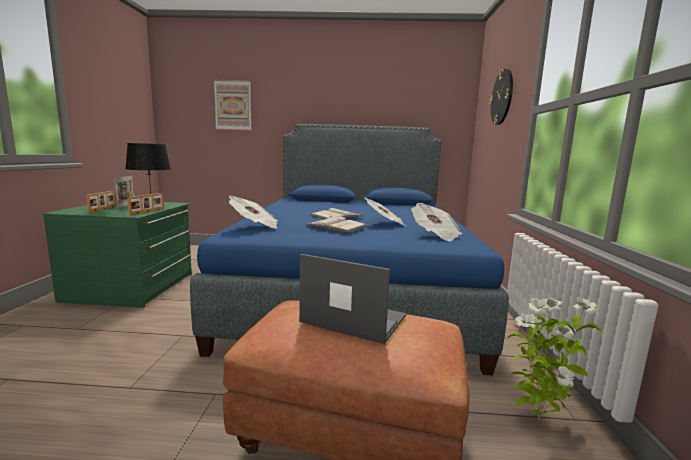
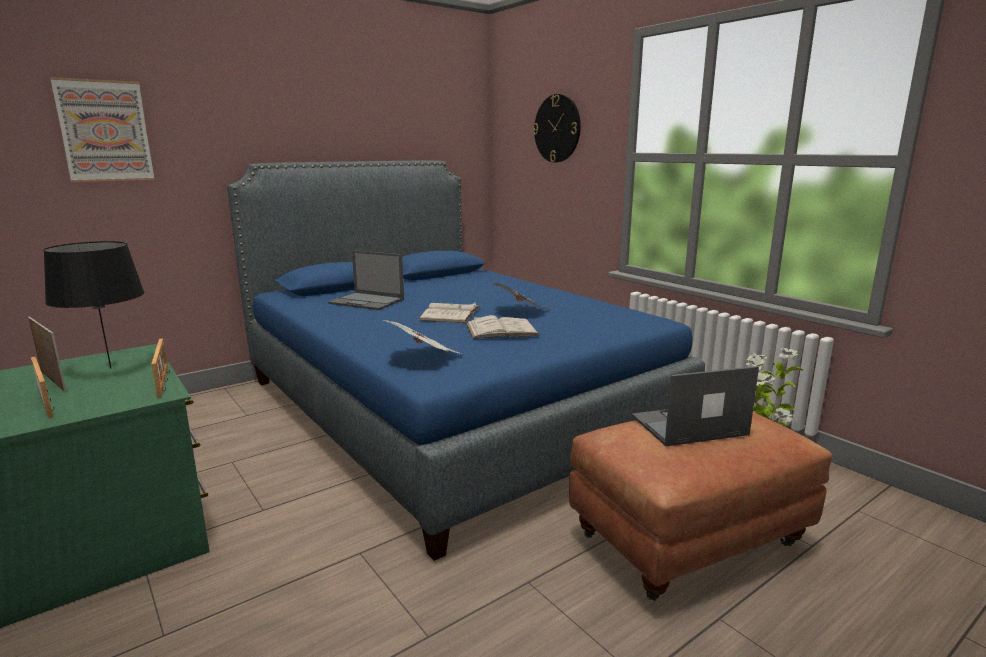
camera: 40 degrees left, 5 degrees up
newspaper [411,203,462,241] -> none
none -> laptop [328,250,404,310]

